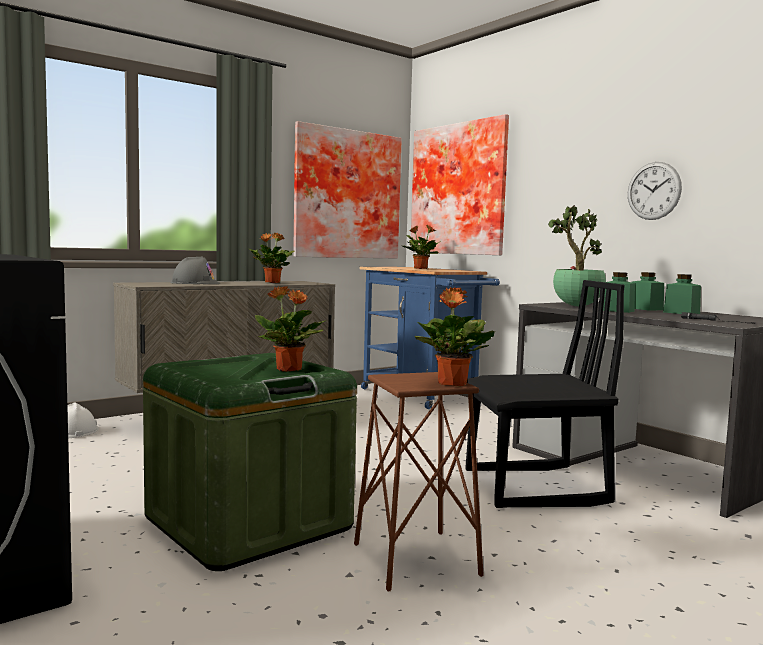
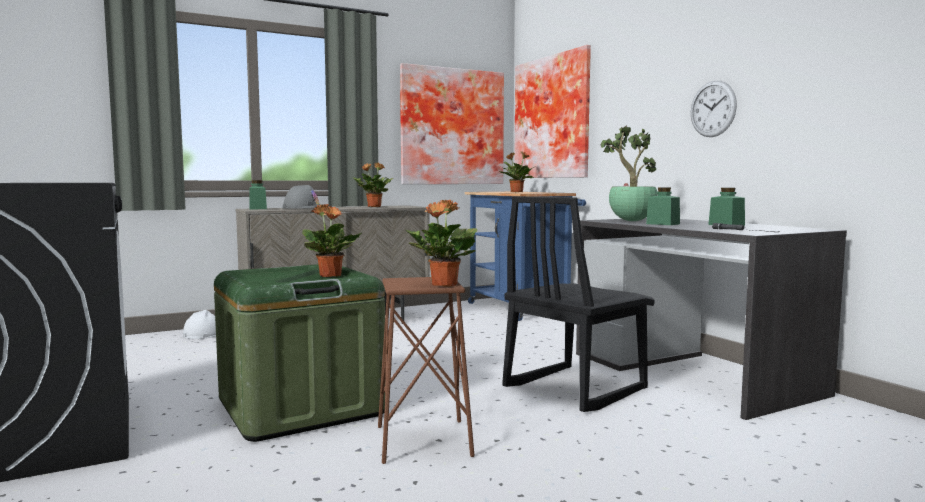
camera: 10 degrees right, 0 degrees up
black chair [466,280,625,508] -> black chair turned 135 degrees clockwise [502,196,655,412]
green jar [632,272,664,311] -> green jar moved to [249,180,267,209]

